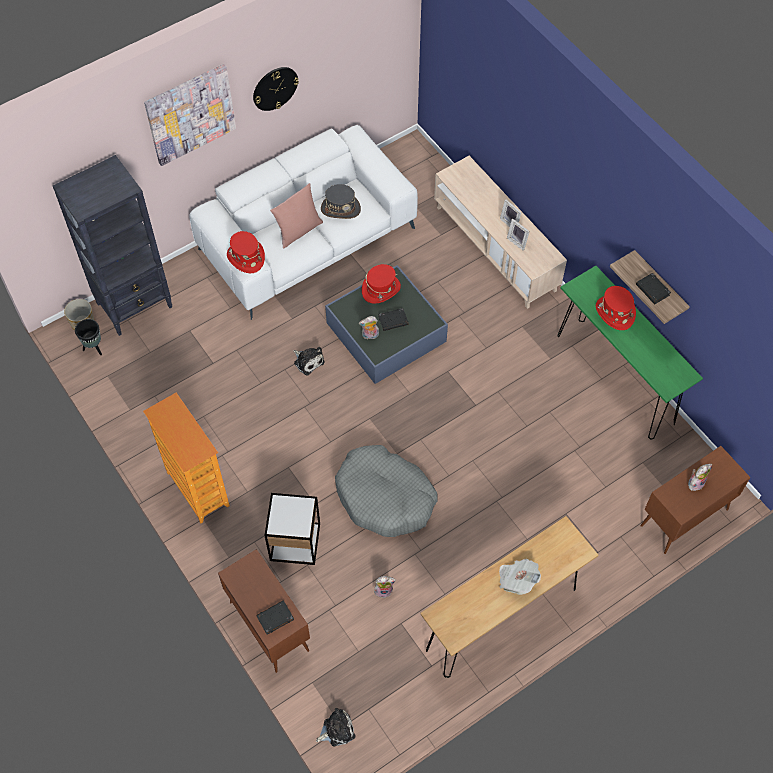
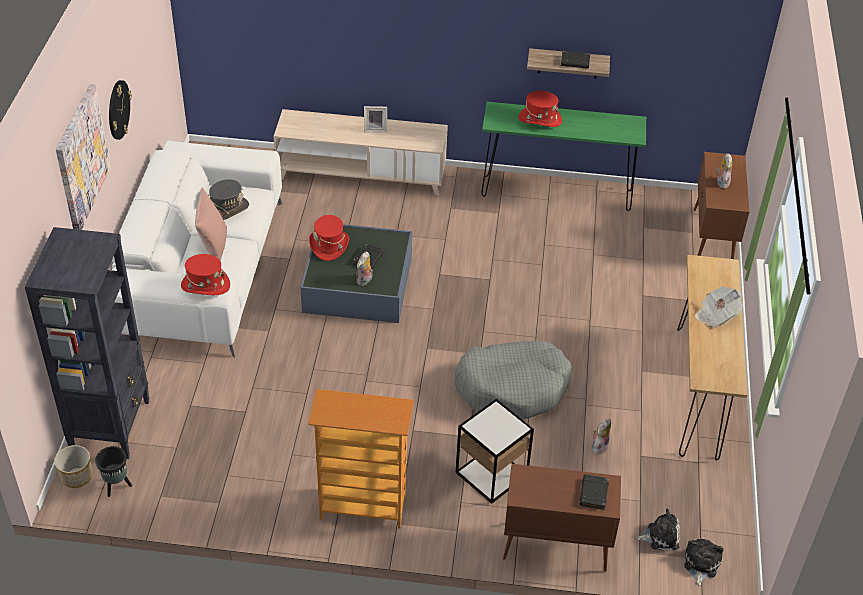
camera: 50 degrees left, 15 degrees down
plush toy [293,347,325,376] -> plush toy moved to [636,509,680,551]
picture frame [507,219,530,251] -> none

